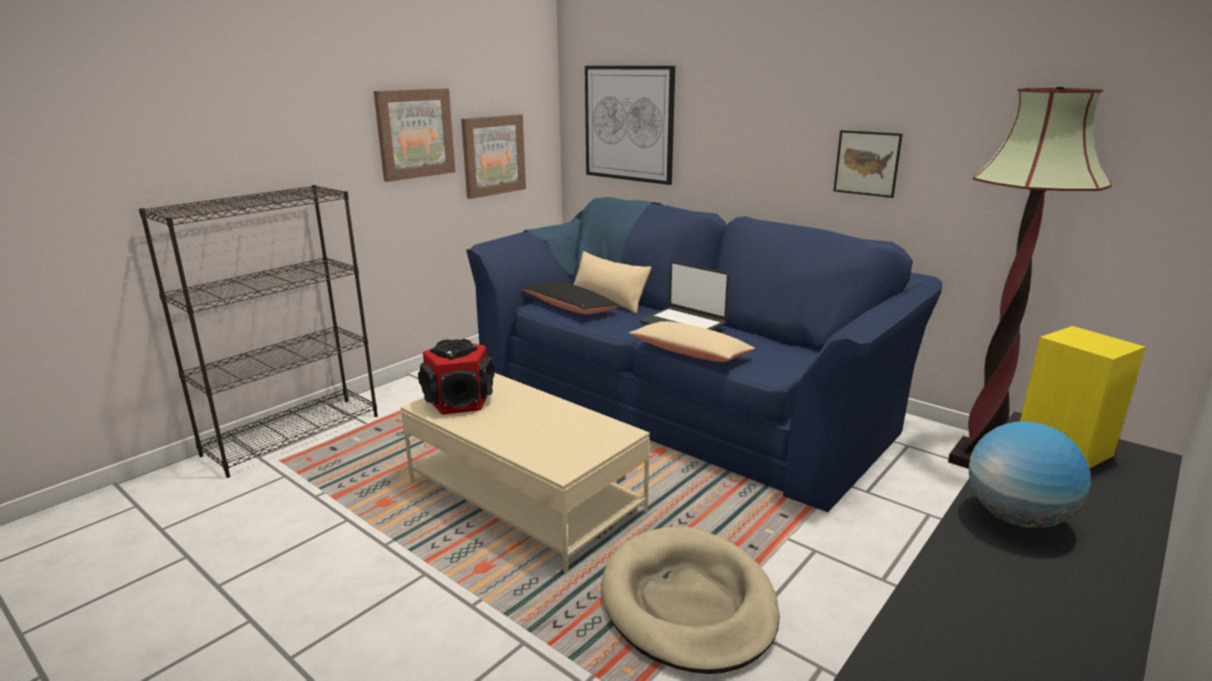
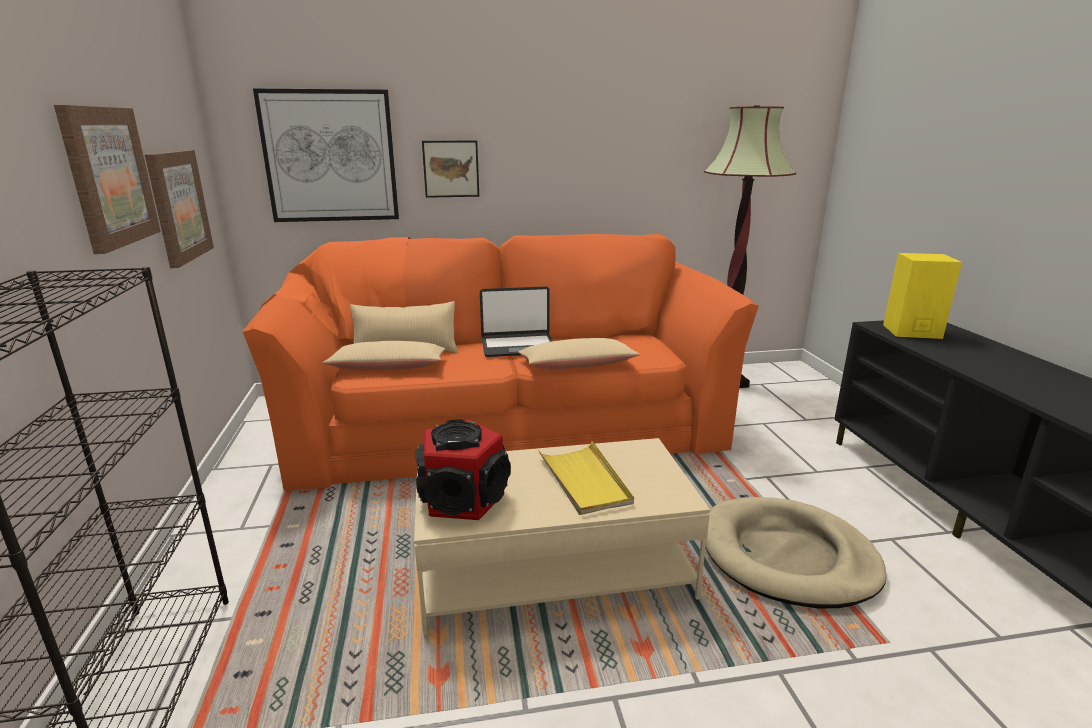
camera: 50 degrees left, 0 degrees up
blue sofa [466,197,942,512] -> orange sofa [243,234,759,491]
black pillow [522,281,620,314] -> beige pillow [323,341,446,370]
picture [833,130,903,198] -> picture moved to [422,140,479,198]
globe [969,421,1091,528] -> none
none -> yellow tray [538,441,634,515]

